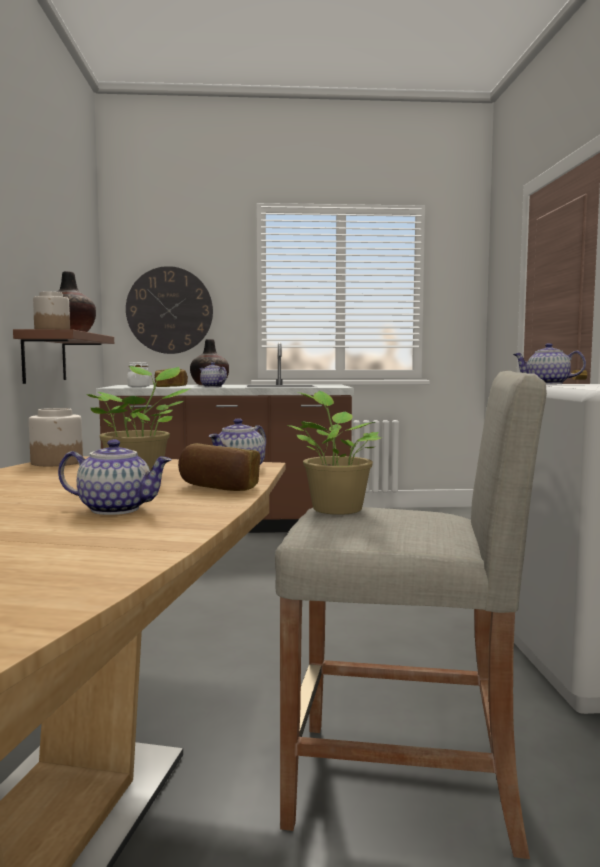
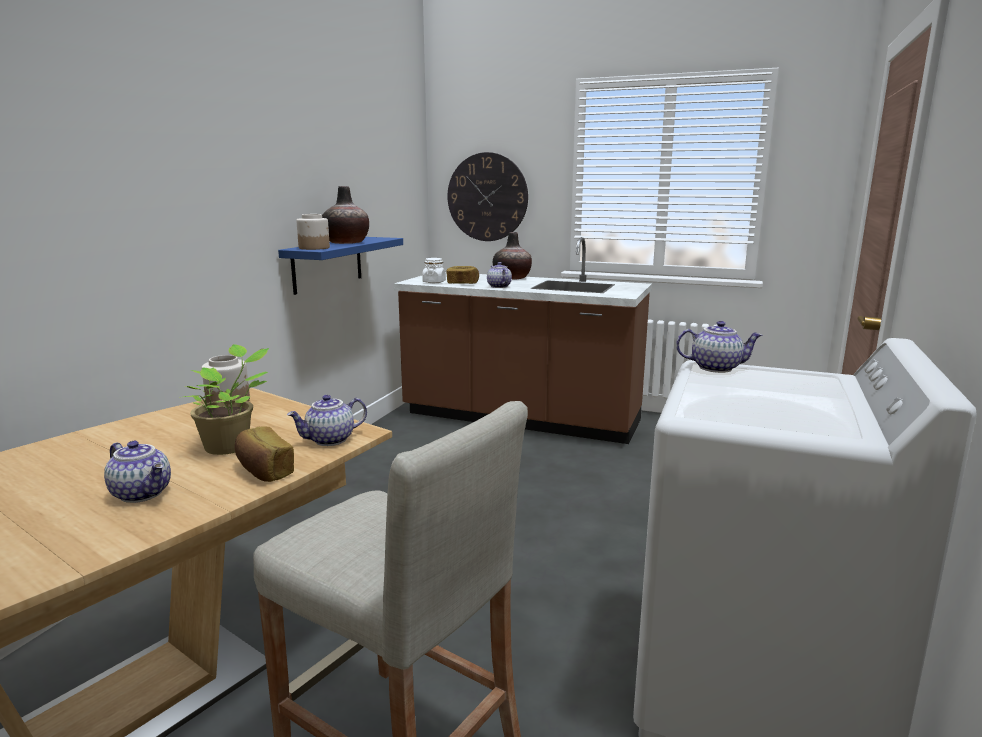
camera: 25 degrees right, 10 degrees up
brown shelf [13,329,114,384] -> blue shelf [278,237,403,295]
potted plant [287,391,381,515] -> none
teapot [513,343,586,385] -> teapot turned 135 degrees clockwise [676,321,763,373]

